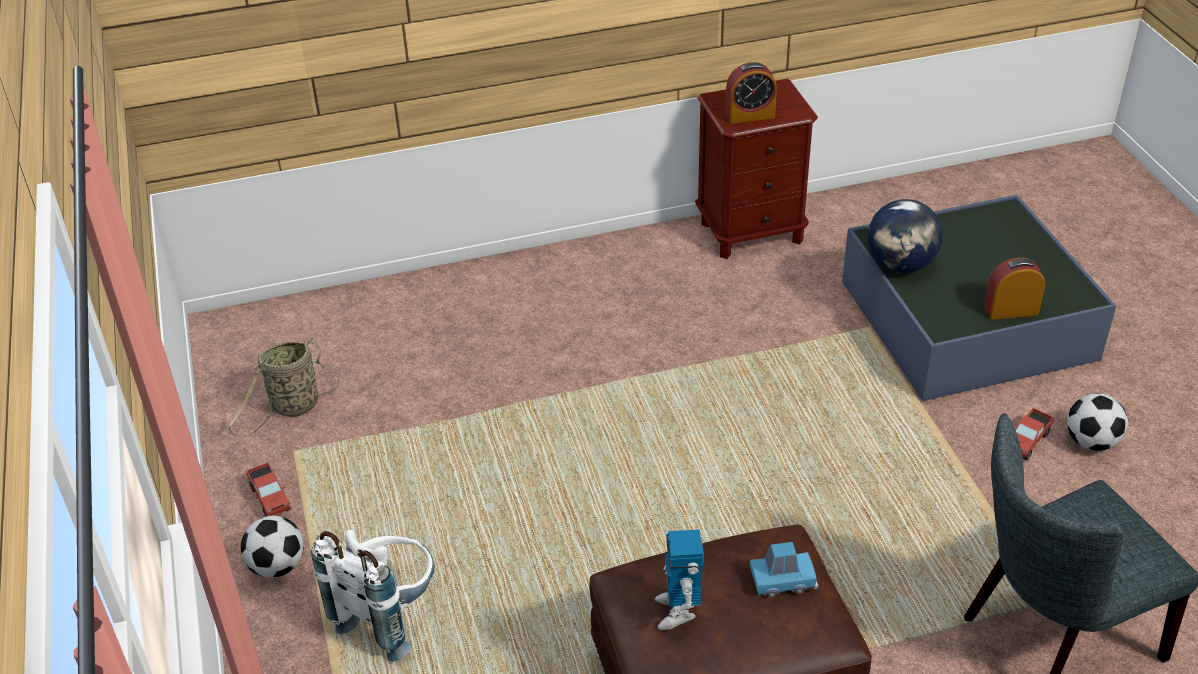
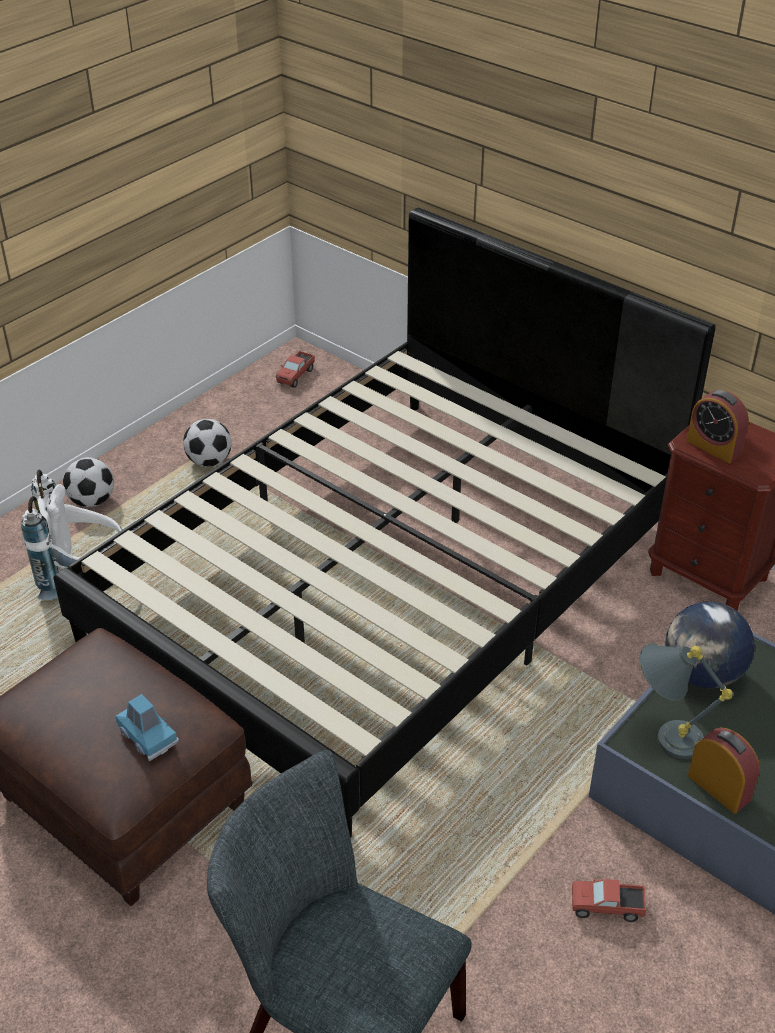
camera: 55 degrees right, 0 degrees up
basket [226,337,340,437] -> none
toy truck [246,462,291,517] -> toy truck moved to [276,351,315,388]
toy robot [655,529,704,630] -> none
football [1067,394,1128,451] -> football moved to [183,419,231,467]
none -> black bed [53,208,716,838]
none -> grey table lamp [640,644,733,759]

